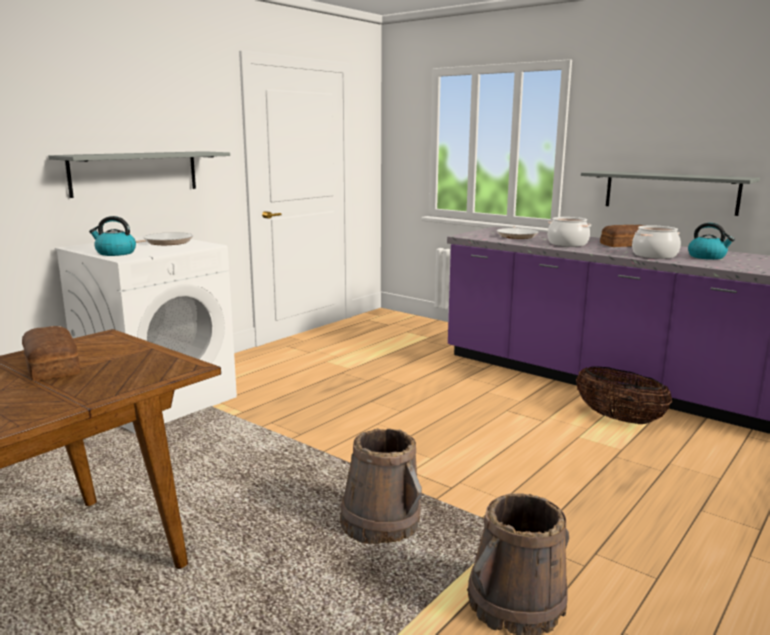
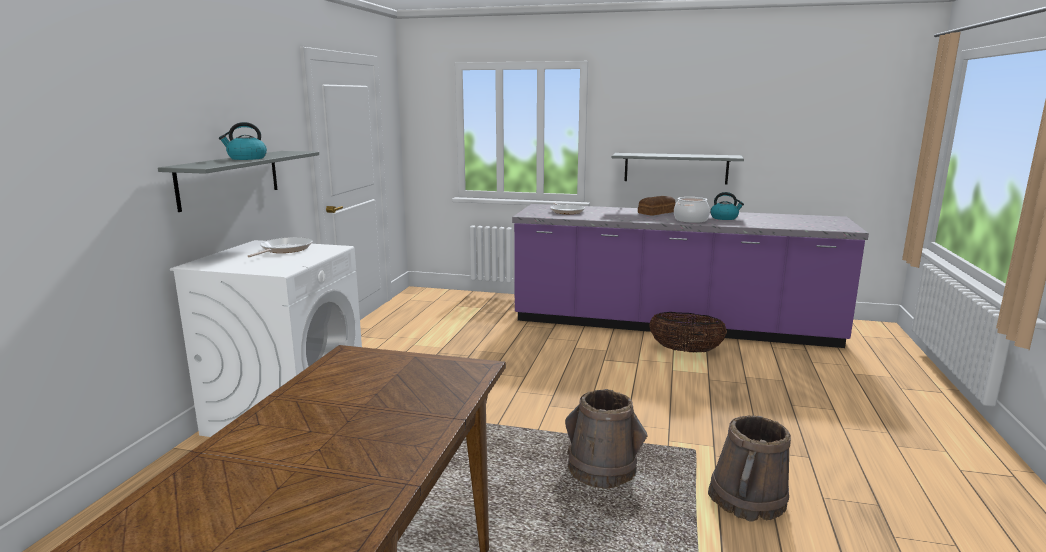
camera: 25 degrees left, 0 degrees up
bread [22,326,80,381] -> none
kettle [89,216,136,256] -> kettle moved to [219,122,267,160]
cooking pot [548,217,591,247] -> none

